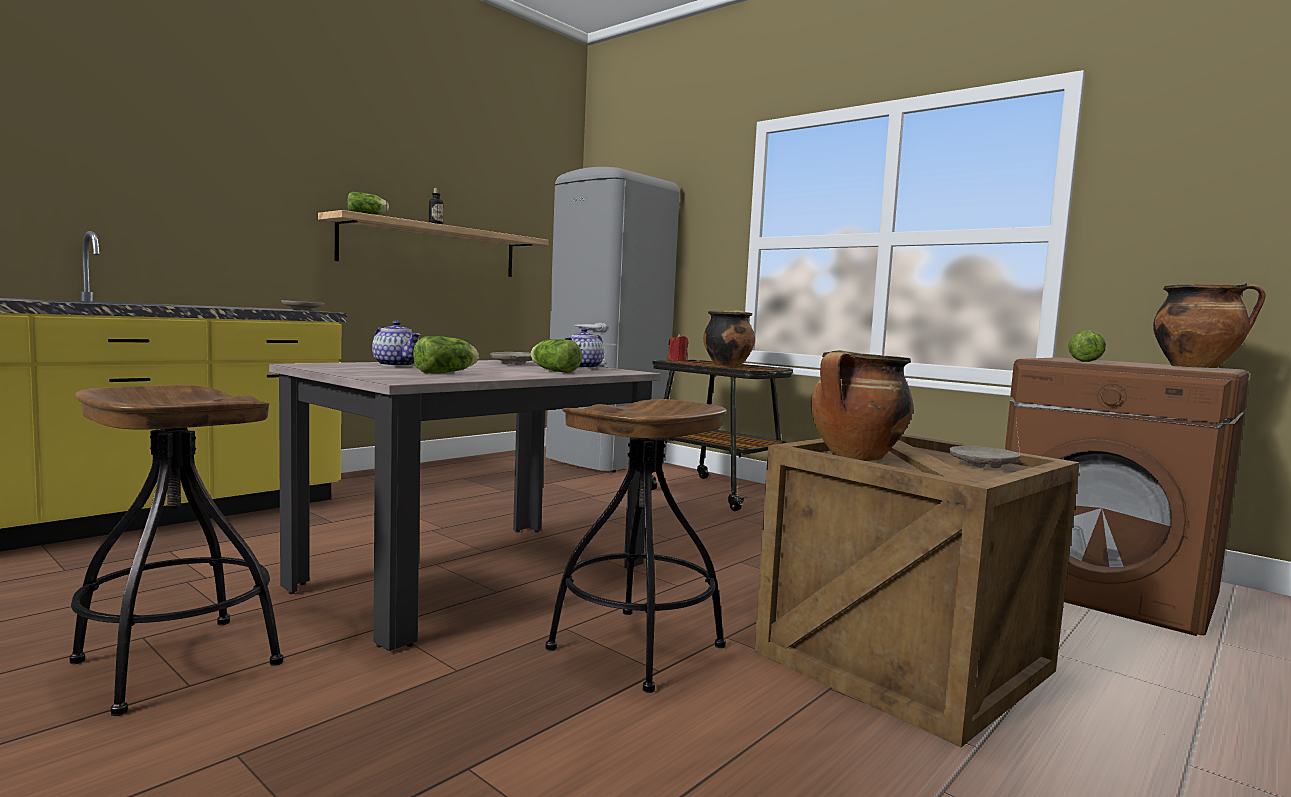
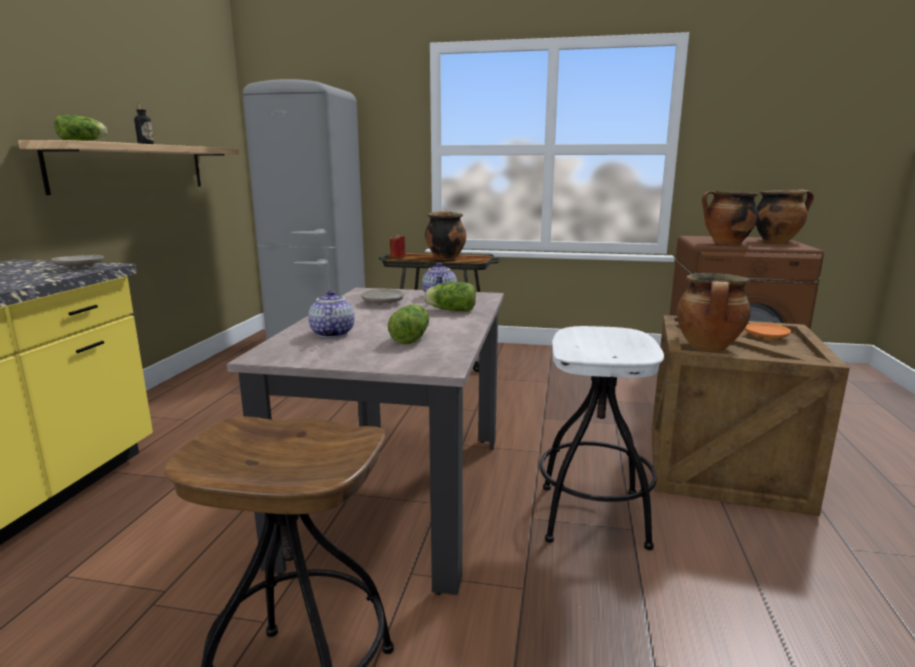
camera: 30 degrees left, 10 degrees up
teapot [372,321,420,367] -> teapot turned 105 degrees counterclockwise [308,290,354,338]
brown stool [546,399,727,693] -> white stool [540,326,664,550]
beige plate [949,446,1021,468] -> orange plate [745,323,791,340]
lettuce [1068,330,1106,362] -> cooking pot [702,190,758,245]

